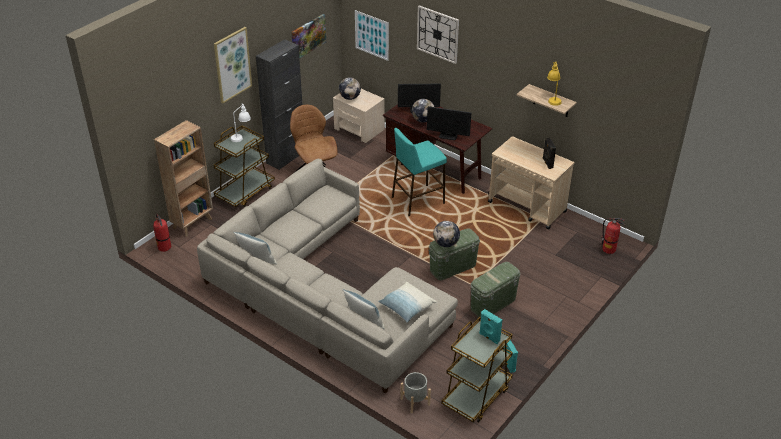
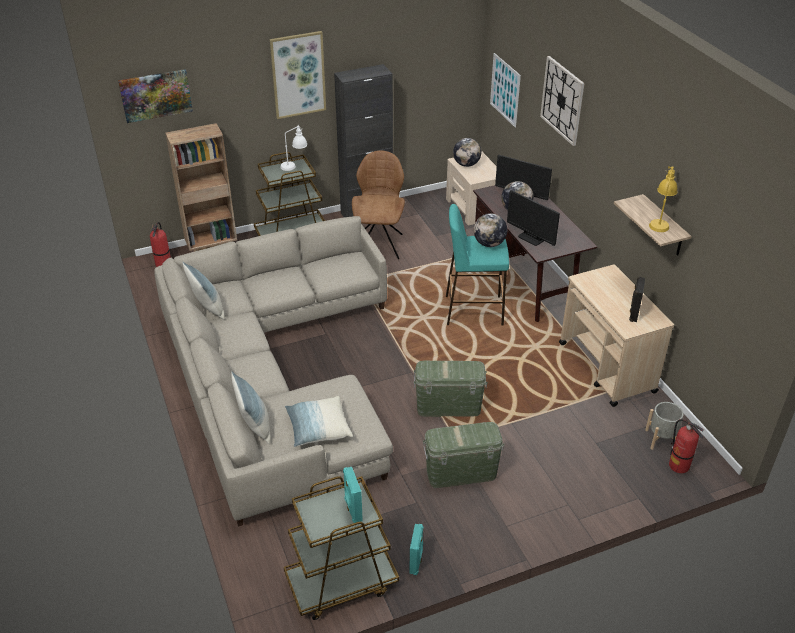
camera: 30 degrees right, 0 degrees up
picture [291,14,326,58] -> picture moved to [118,69,193,123]
grey planter [400,372,431,414] -> grey planter moved to [645,402,683,450]
globe [433,221,460,247] -> globe moved to [474,213,507,247]

